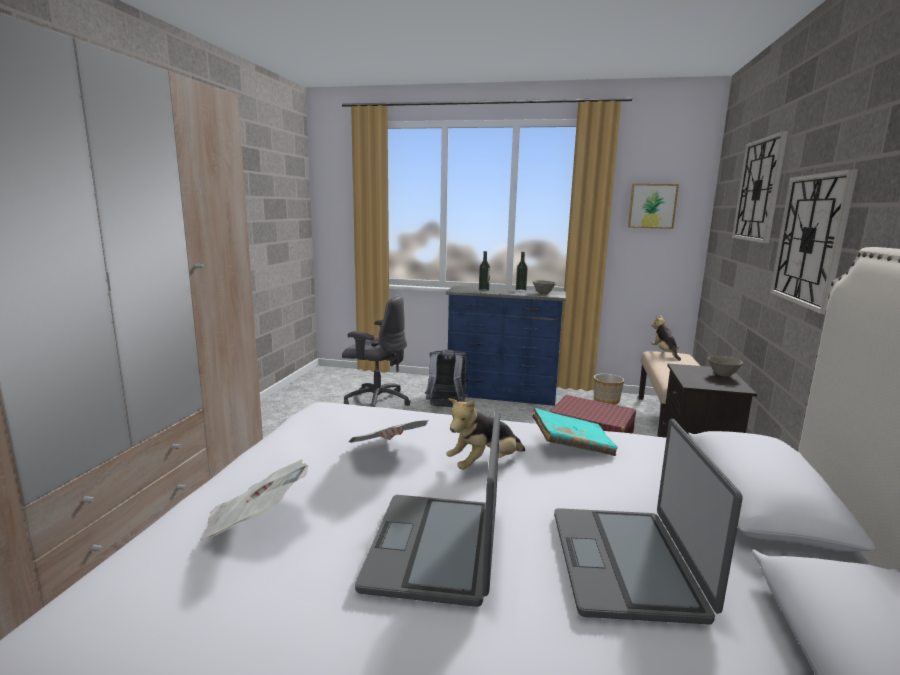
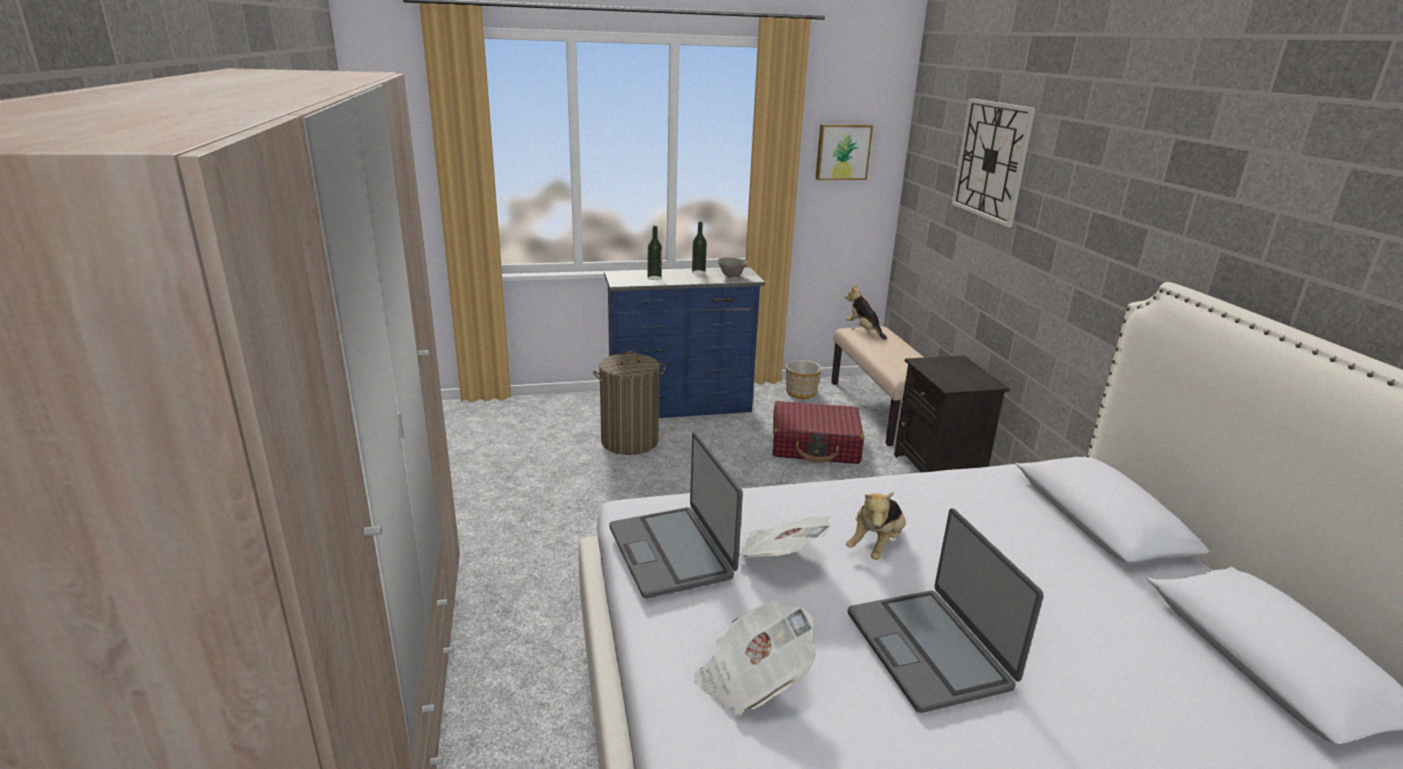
camera: 25 degrees left, 10 degrees up
grey office chair [342,295,411,407] -> none
grey backpack [425,350,468,407] -> laundry basket [593,351,666,455]
turquoise book [532,408,618,456] -> none
laptop [554,419,743,625] -> laptop moved to [609,432,743,598]
grey bowl [708,356,743,376] -> none
wall clock [770,169,858,314] -> none

